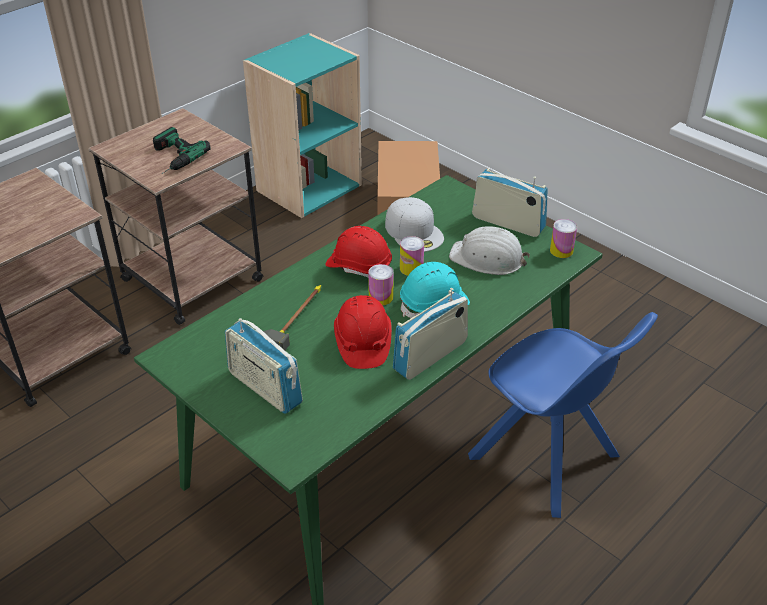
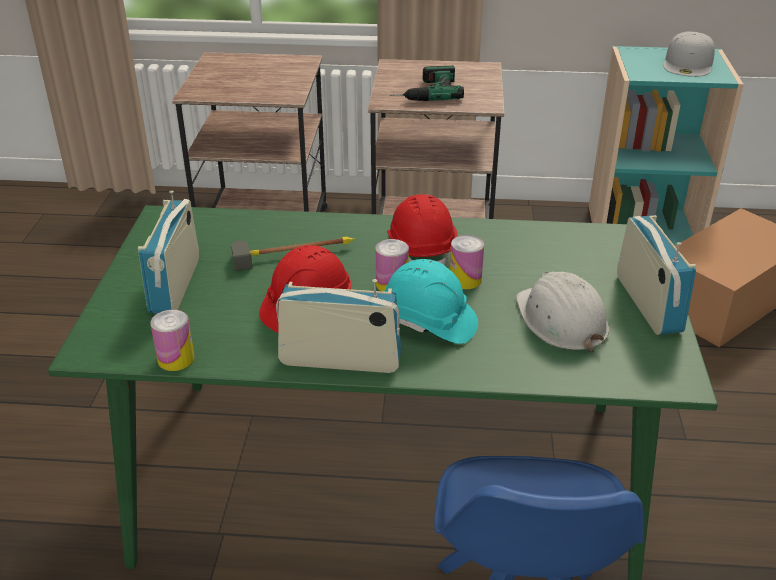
camera: 50 degrees right, 5 degrees down
white cap [385,197,444,252] -> white cap moved to [663,32,715,77]
can [550,219,577,258] -> can moved to [150,310,195,371]

